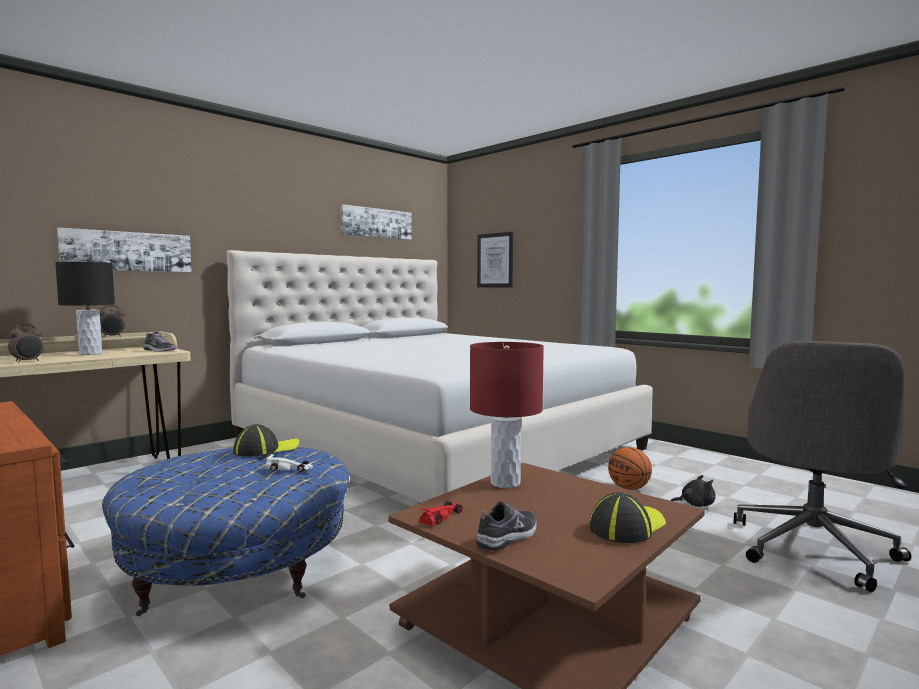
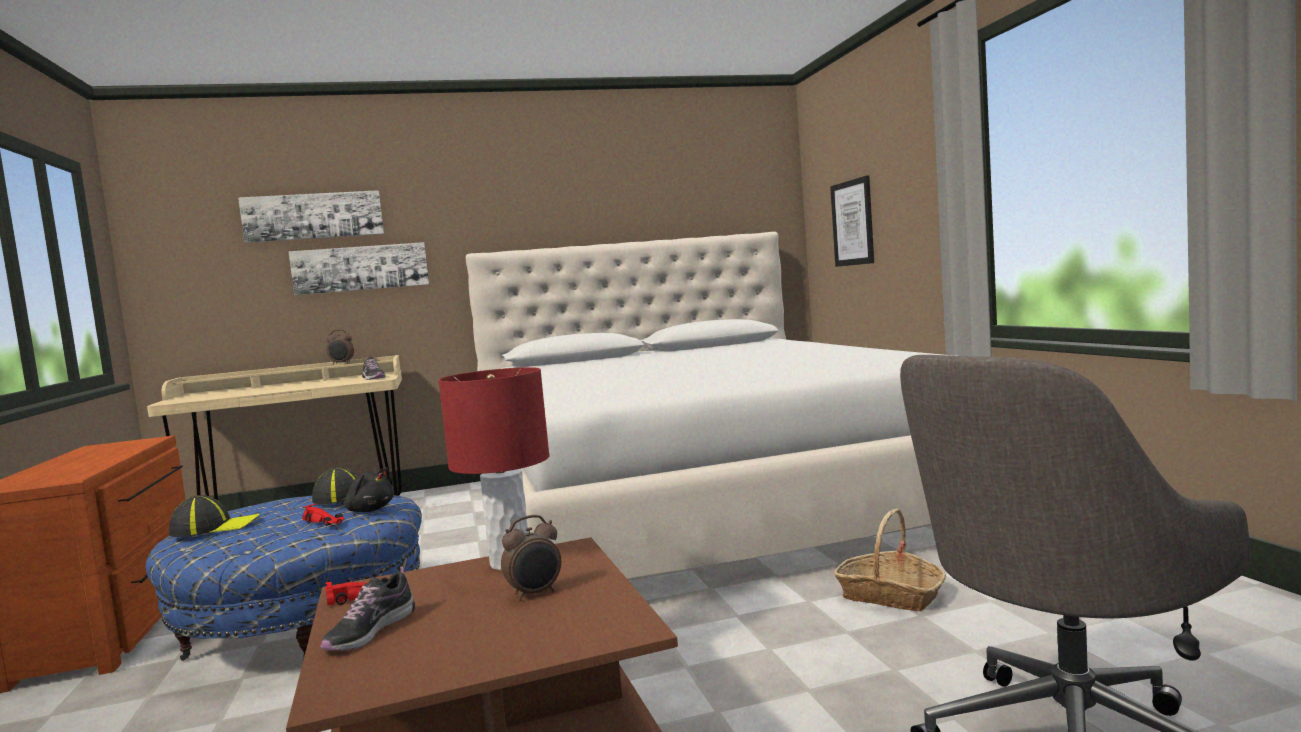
camera: 30 degrees right, 0 degrees up
alarm clock [8,324,44,363] -> alarm clock moved to [501,515,561,601]
black table lamp [55,262,115,355] -> none
white toy car [265,454,313,472] -> red toy car [302,503,344,526]
picture [341,204,412,240] -> picture moved to [238,190,384,243]
shoe [476,501,537,551] -> shoe turned 135 degrees clockwise [321,567,415,651]
cap [589,492,666,543] -> cap moved to [169,495,260,537]
basketball [608,447,652,490] -> basket [834,509,946,611]
black plush toy [671,475,715,507] -> black plush toy moved to [341,467,394,512]

